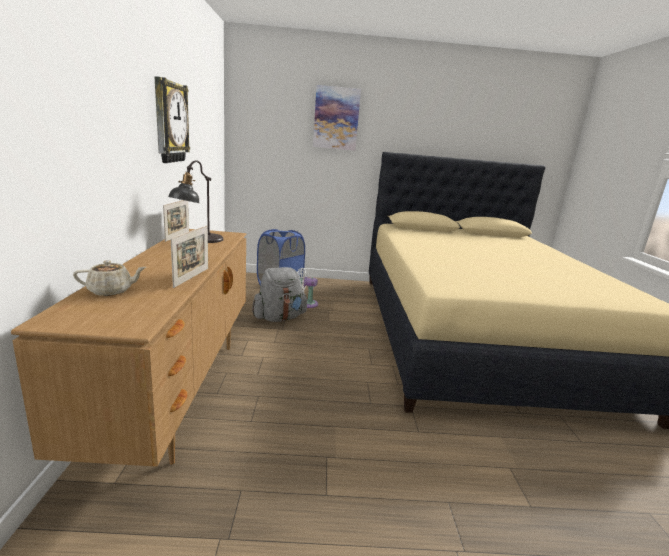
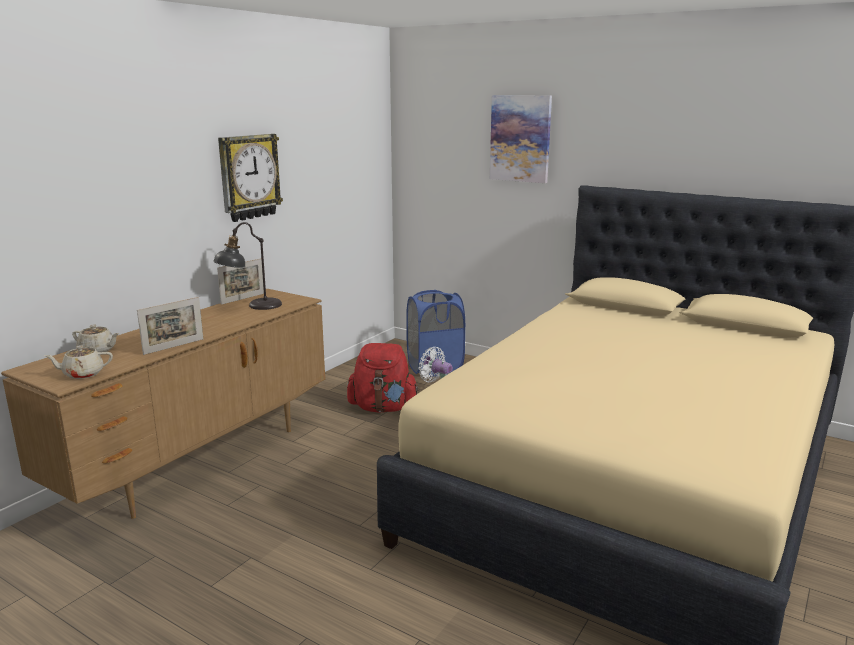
camera: 35 degrees right, 0 degrees up
grey backpack [252,267,308,322] -> red backpack [347,343,419,412]
none -> beige teapot [44,345,113,379]

